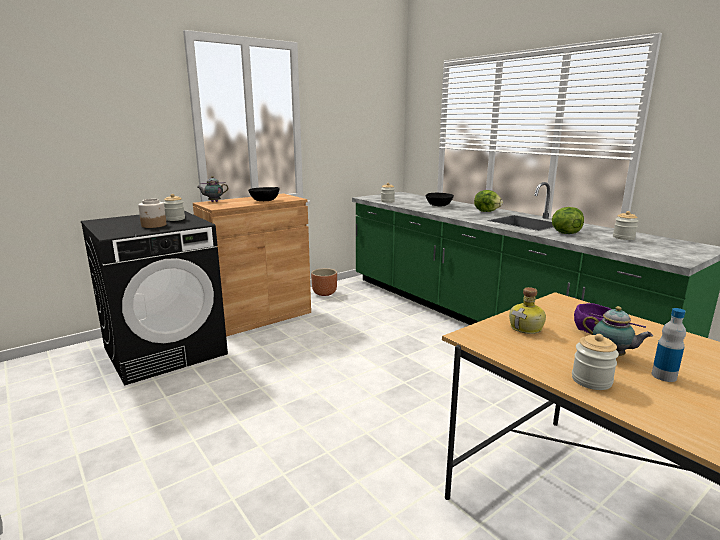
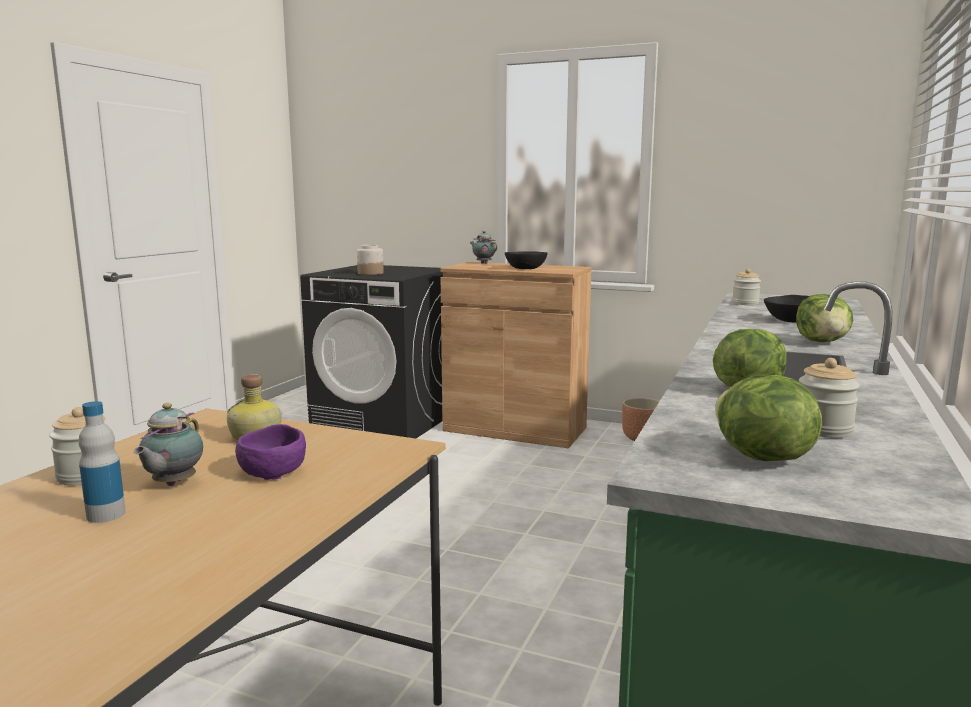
camera: 60 degrees right, 5 degrees down
jar [163,194,185,221] -> none
none -> lettuce [715,375,822,461]

